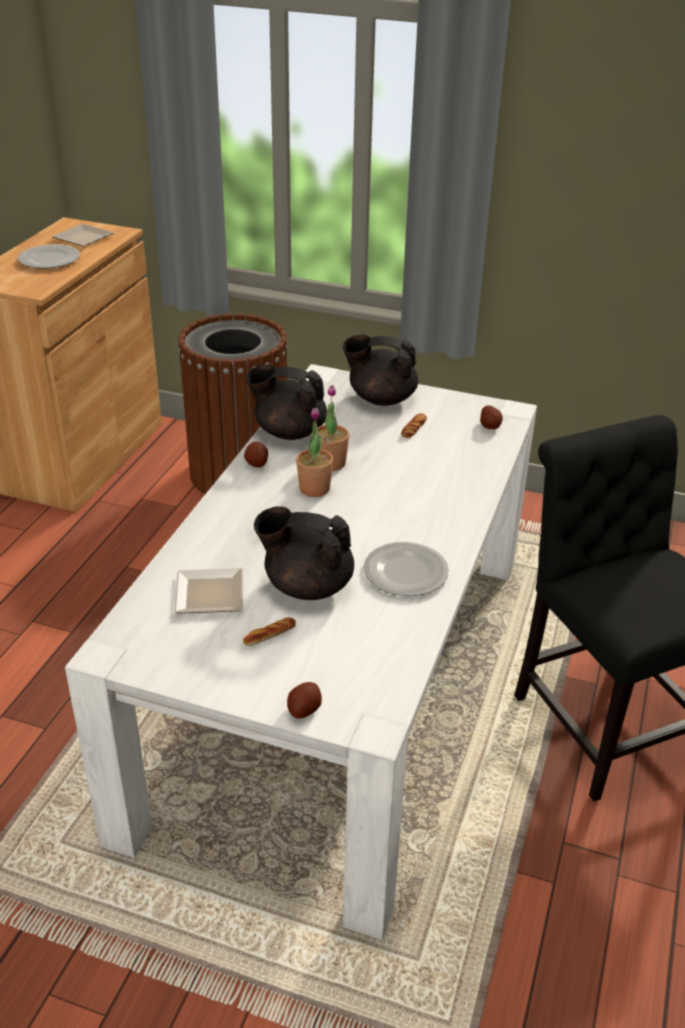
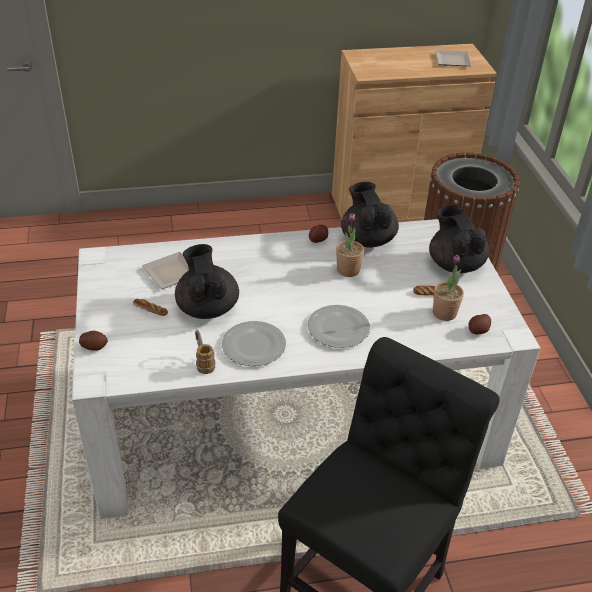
camera: 60 degrees right, 5 degrees up
plate [18,244,80,269] -> plate moved to [308,305,370,348]
potted plant [296,408,333,497] -> potted plant moved to [433,255,464,321]
none -> mug [195,330,216,374]

